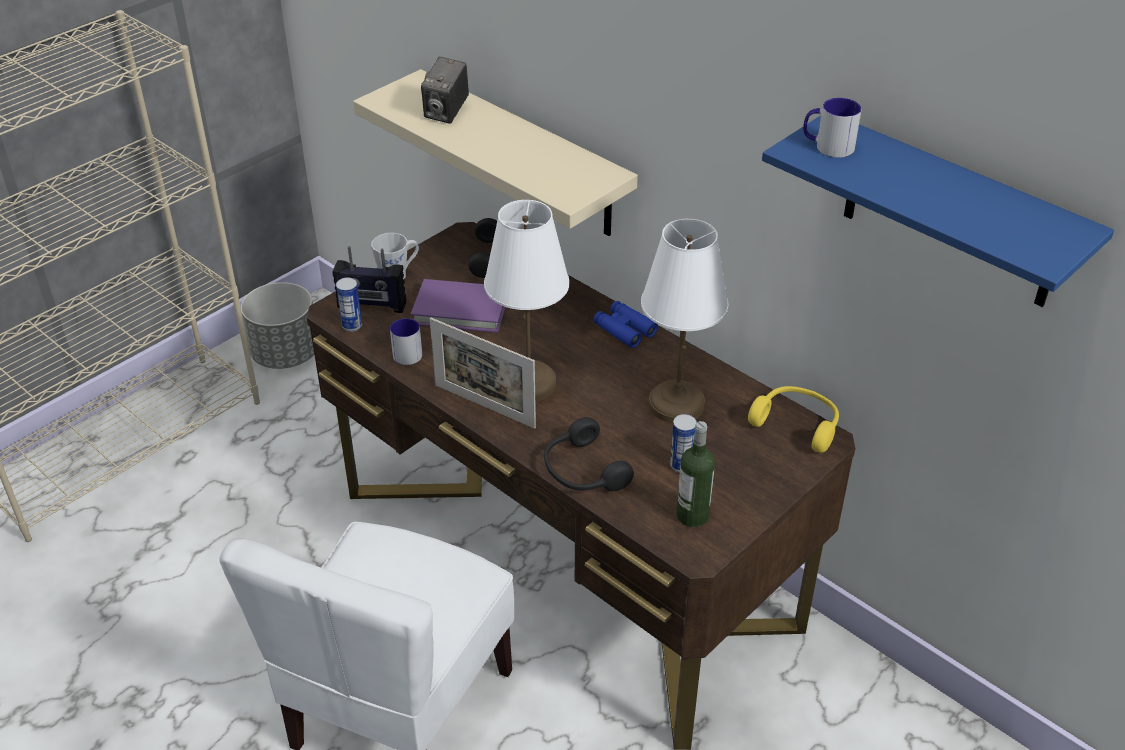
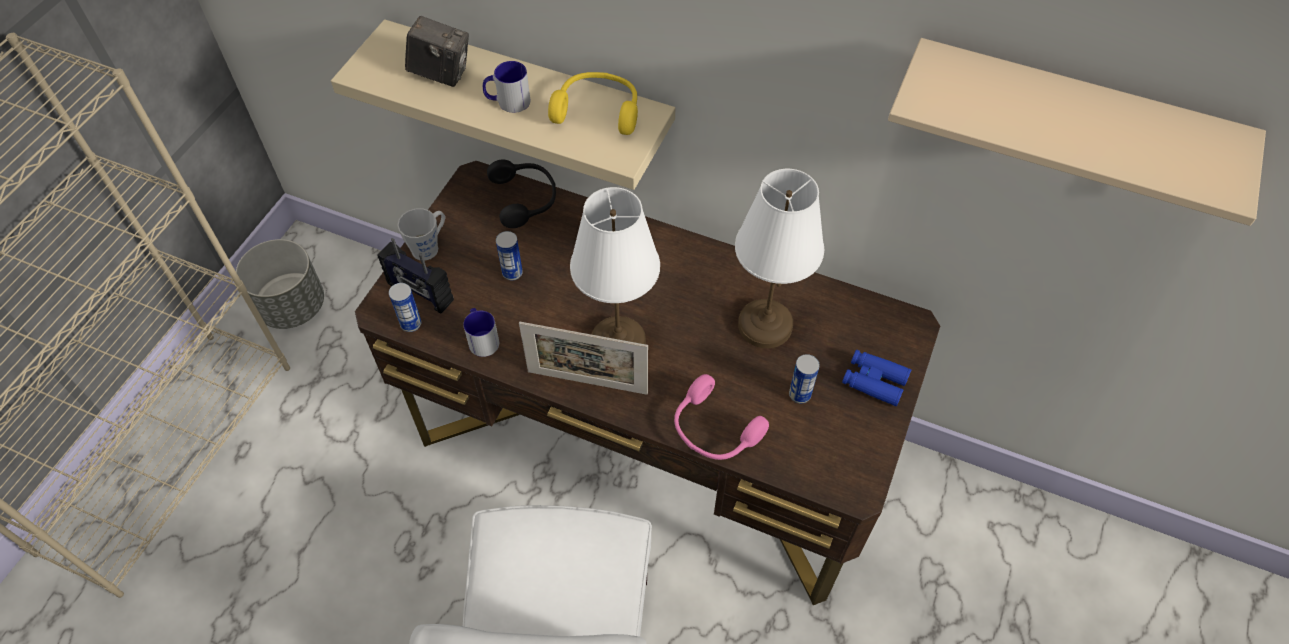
camera: 20 degrees left, 15 degrees up
radio [332,246,407,313] -> radio turned 45 degrees clockwise [377,238,454,314]
purple book [411,279,506,333] -> can [496,231,523,281]
camera [421,56,469,124] -> camera turned 75 degrees counterclockwise [405,15,469,87]
black headphones [544,417,634,491] -> pink headphones [674,374,769,460]
blue binoculars [594,301,658,348] -> blue binoculars moved to [842,350,911,406]
bottle [676,421,715,527] -> none
yellow headphones [748,386,839,453] -> yellow headphones moved to [548,72,638,135]
blue shelf [762,115,1114,307] -> beige shelf [888,38,1266,226]
mug [803,98,861,158] -> mug moved to [483,61,531,113]

